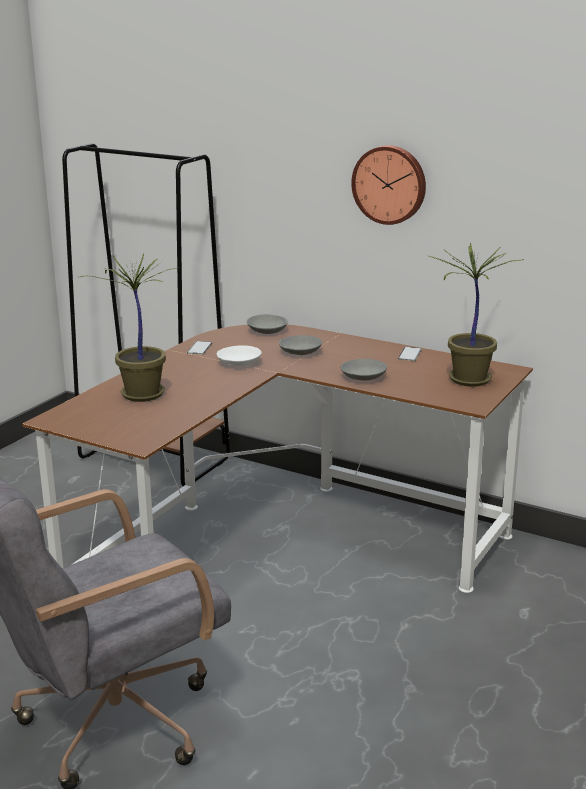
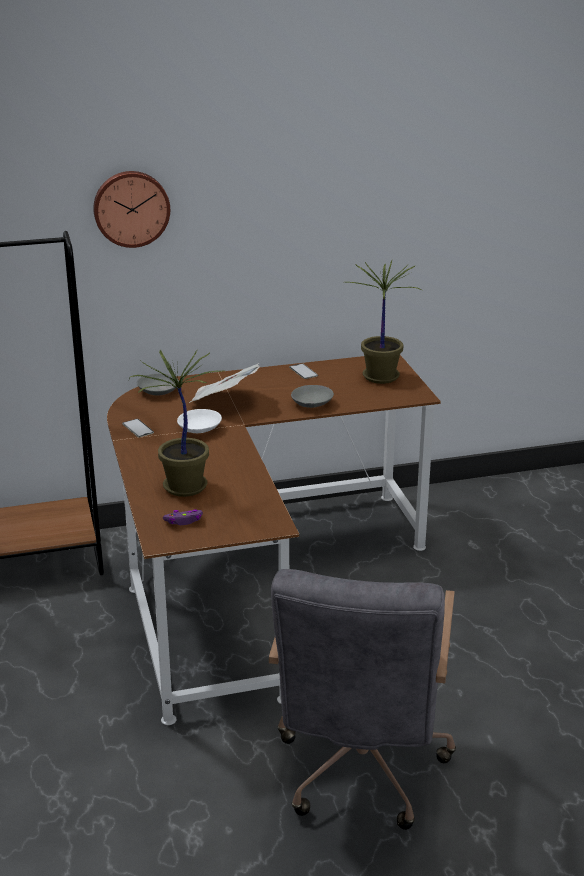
camera: 45 degrees left, 5 degrees up
grey bowl [279,335,322,355] -> newspaper [189,363,259,403]
wall clock [351,145,426,225] -> wall clock moved to [93,171,170,248]
none -> purple game controller [163,509,203,525]

